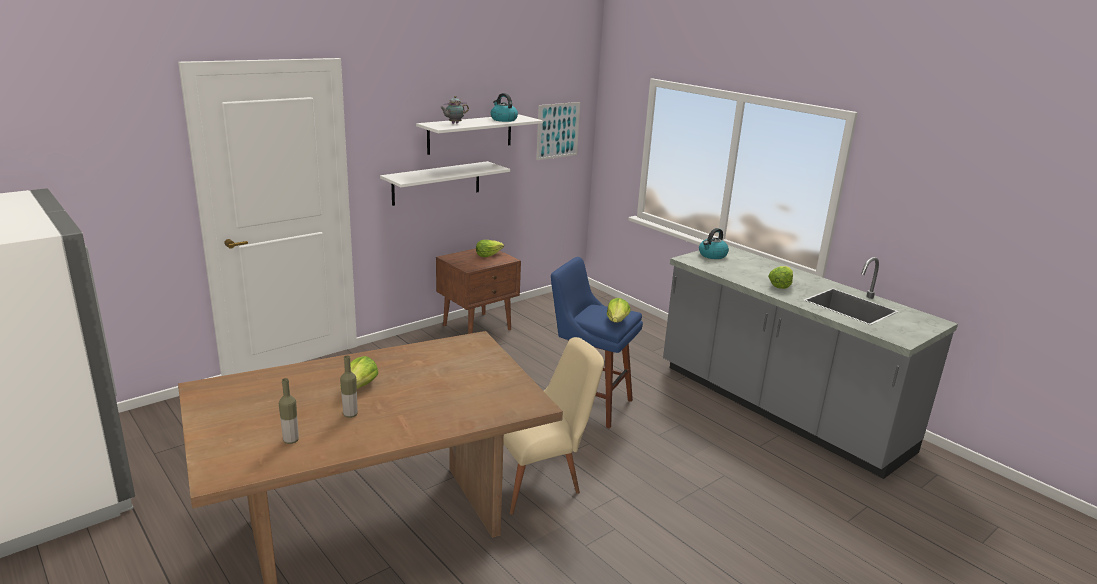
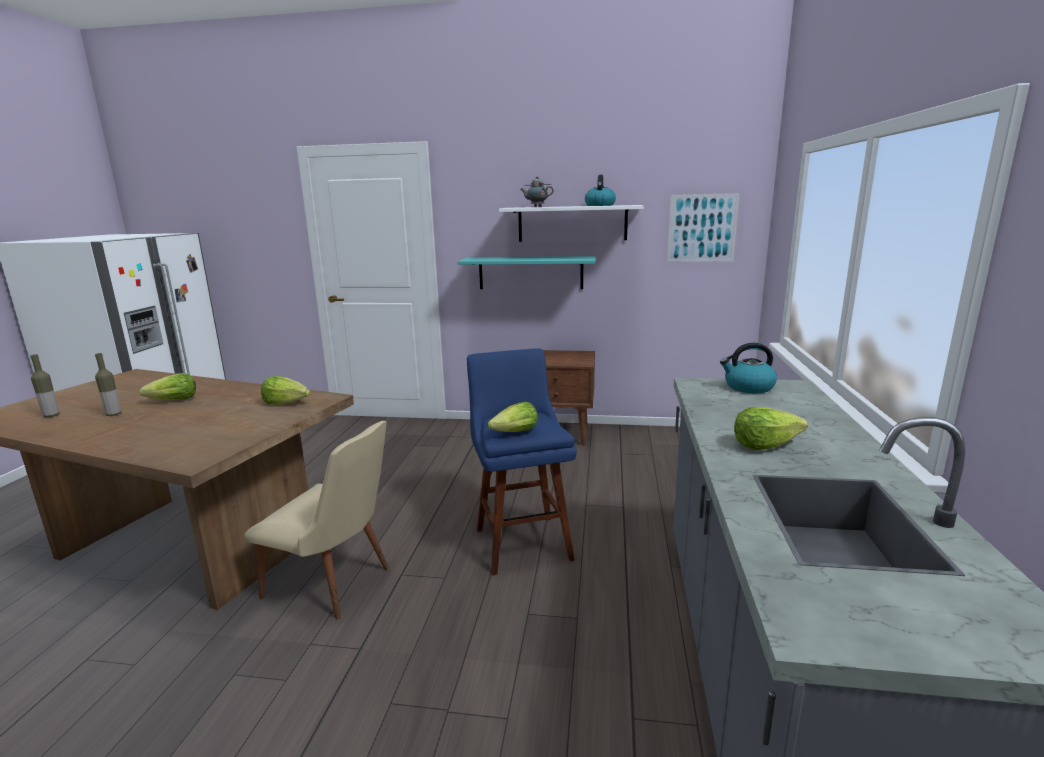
camera: 50 degrees right, 5 degrees down
white shelf [380,161,510,206] -> turquoise shelf [457,256,596,289]
lettuce [476,240,504,257] -> lettuce moved to [261,376,310,405]

